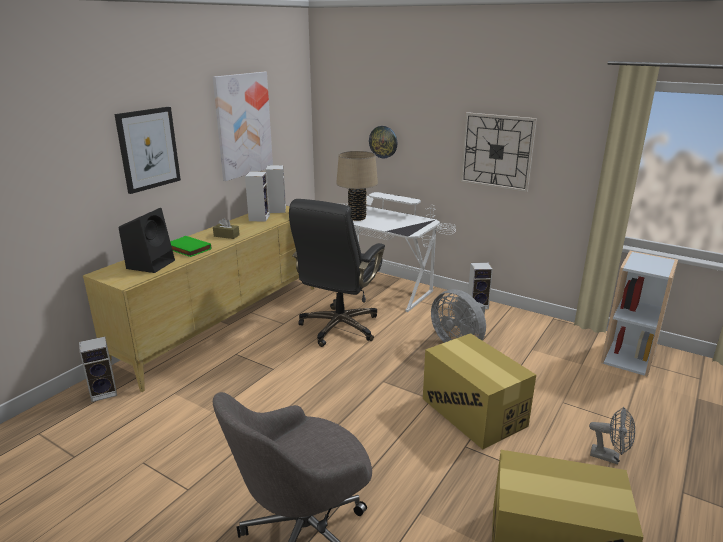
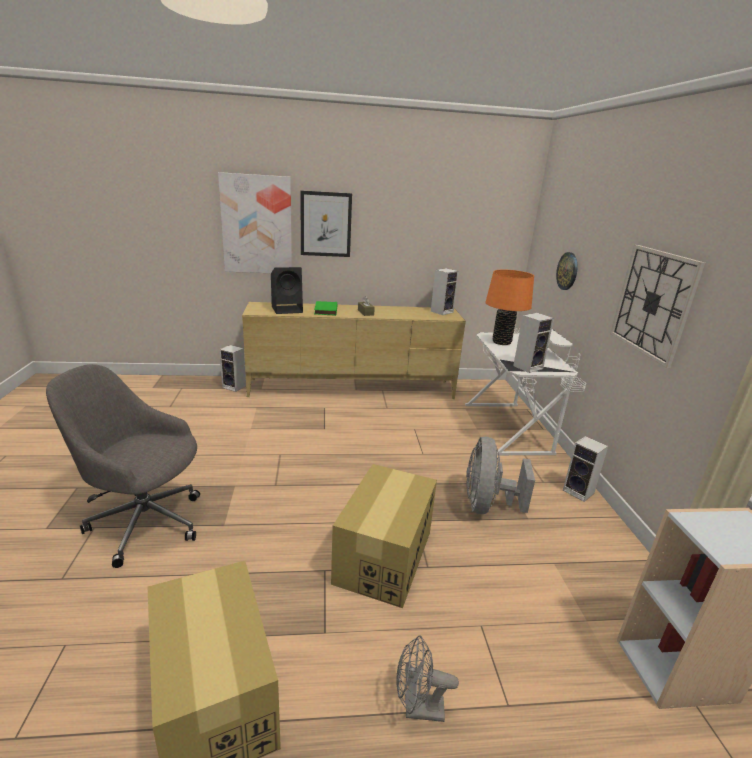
camera: 50 degrees right, 0 degrees up
picture [213,72,273,181] -> picture moved to [218,172,292,273]
speaker [245,171,270,222] -> speaker moved to [513,313,554,373]
black office chair [289,199,385,347] -> none
beige table lamp [336,151,378,221] -> orange table lamp [486,270,534,345]
grey fan [589,407,635,465] -> grey fan turned 105 degrees clockwise [396,635,459,722]

